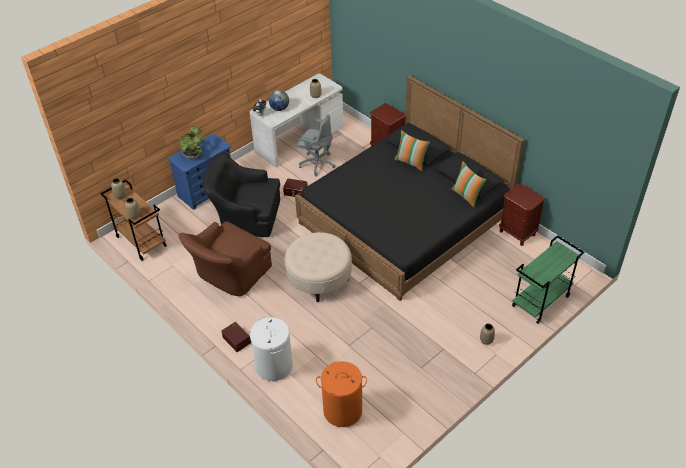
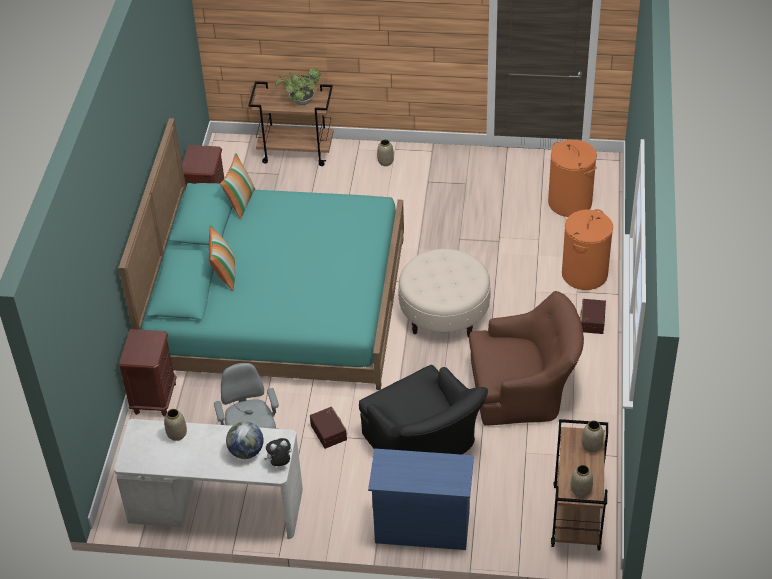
camera: 130 degrees left, 0 degrees up
potted plant [178,126,204,160] -> potted plant moved to [275,68,321,105]
white laundry basket [250,317,293,381] -> orange laundry basket [562,209,613,290]
black bed [295,75,524,301] -> turquoise bed [119,118,404,390]
green cart [512,235,584,324] -> brown cart [248,81,334,166]

